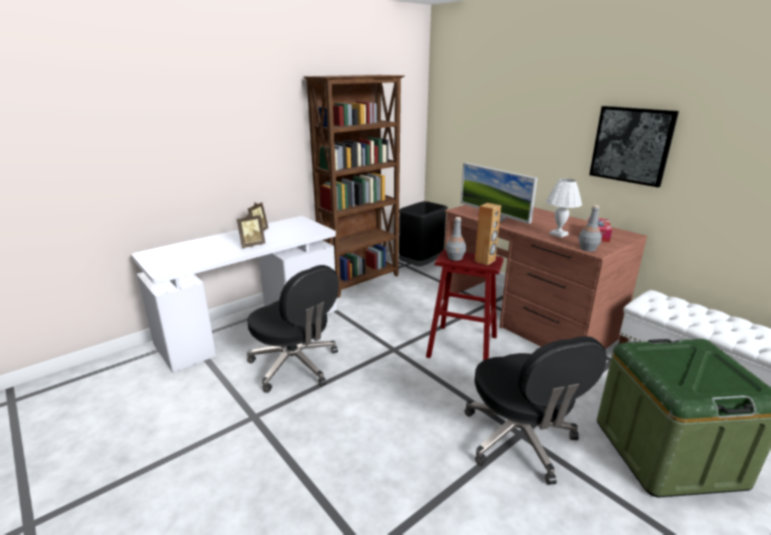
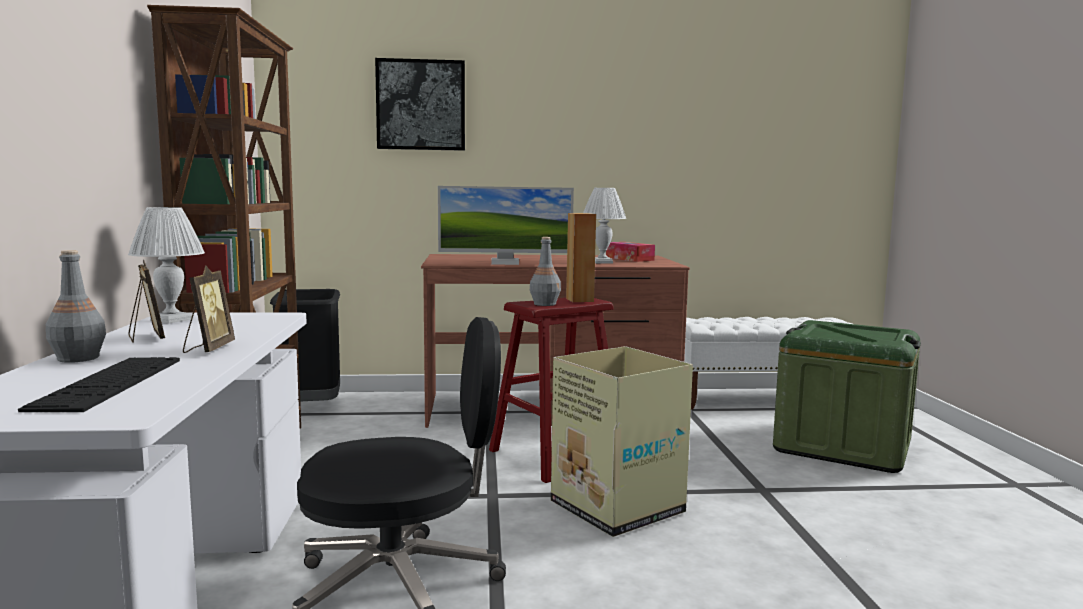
camera: 55 degrees left, 15 degrees down
black office chair [465,336,607,485] -> none
grey bottle [579,205,602,252] -> grey bottle moved to [46,250,106,363]
picture [589,106,679,187] -> picture moved to [375,58,465,151]
none -> keyboard [18,357,180,412]
none -> white table lamp [128,207,205,324]
none -> cardboard box [551,346,693,537]

